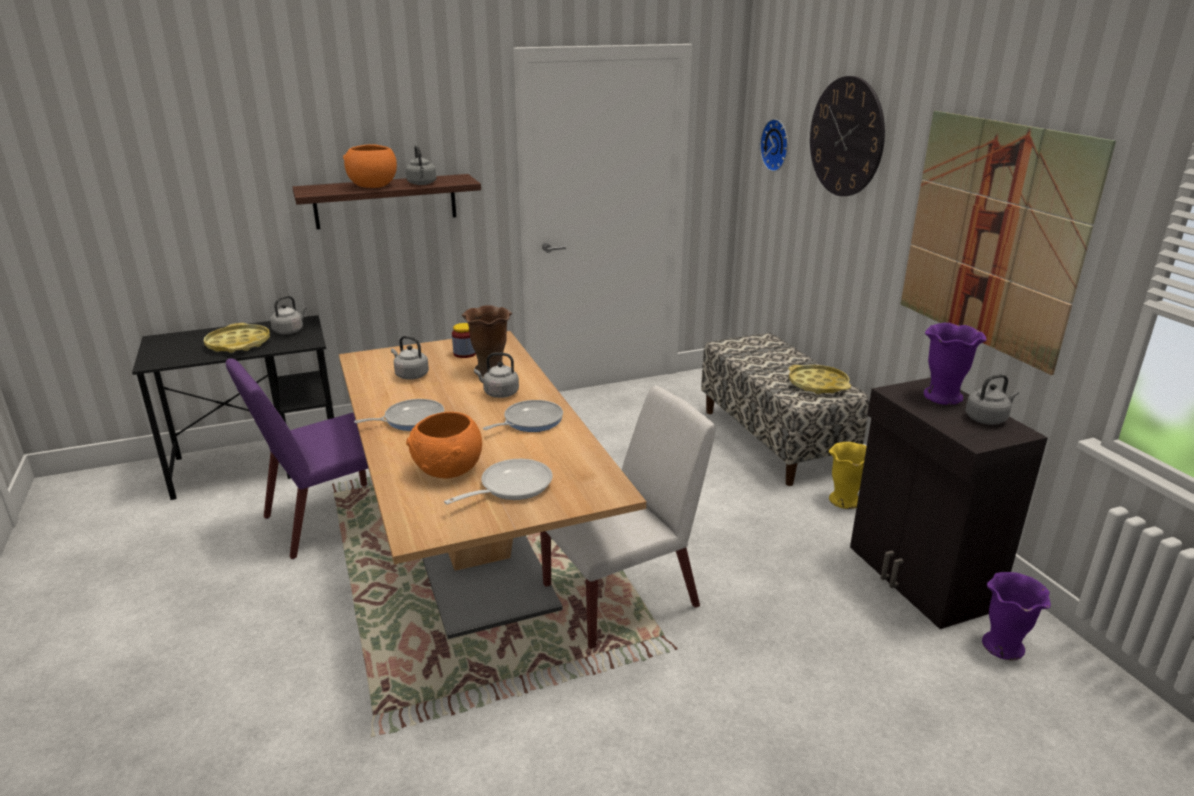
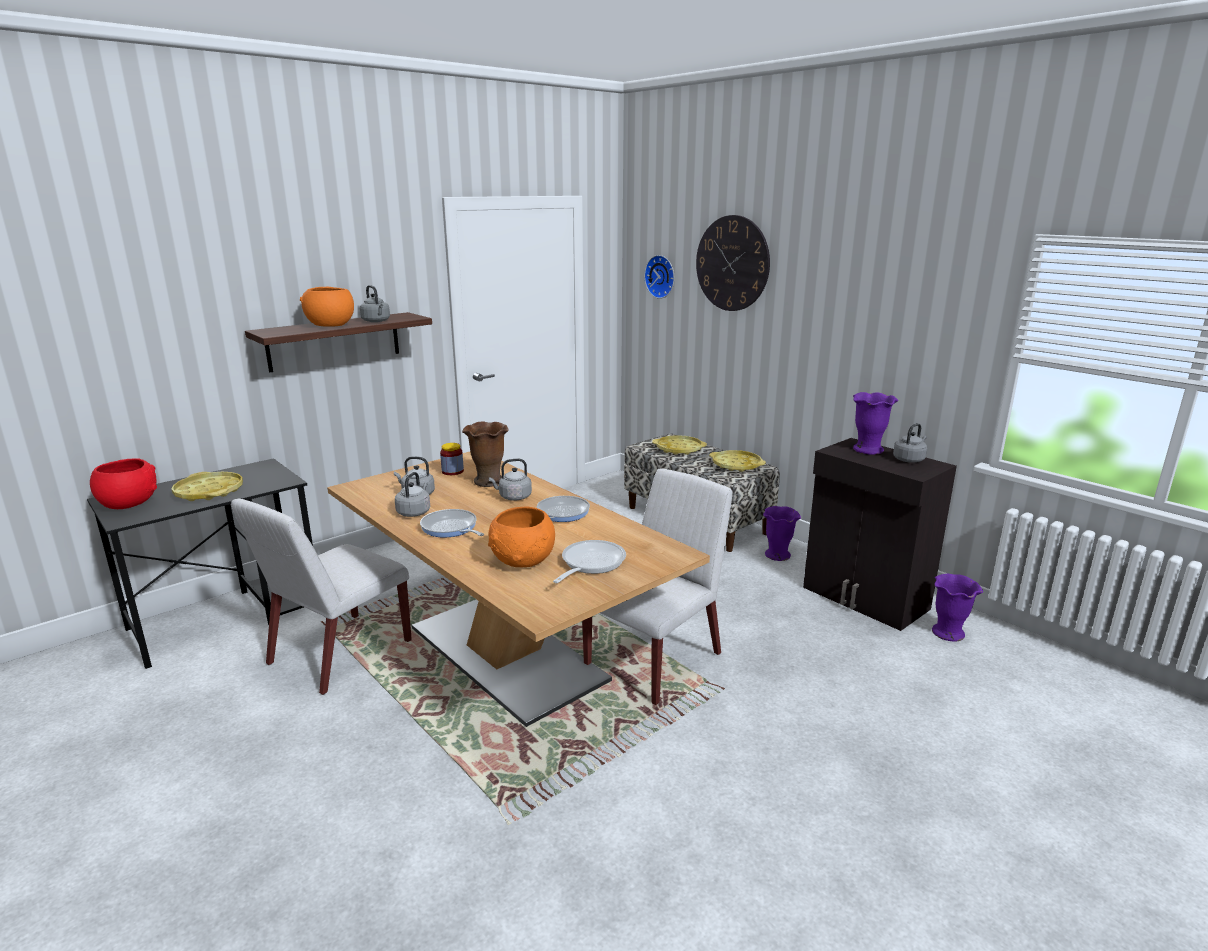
camera: 20 degrees left, 5 degrees down
purple chair [226,358,368,559] -> white chair [231,499,412,695]
grey kettle [270,296,307,334] -> grey kettle moved to [395,472,430,517]
frying pan [354,399,444,431] -> frying pan turned 90 degrees counterclockwise [420,509,484,538]
yellow vase [829,442,867,509] -> purple vase [763,506,801,561]
picture [901,111,1116,375] -> none
none -> red bowl [90,458,157,509]
none -> yellow tray [652,435,707,455]

